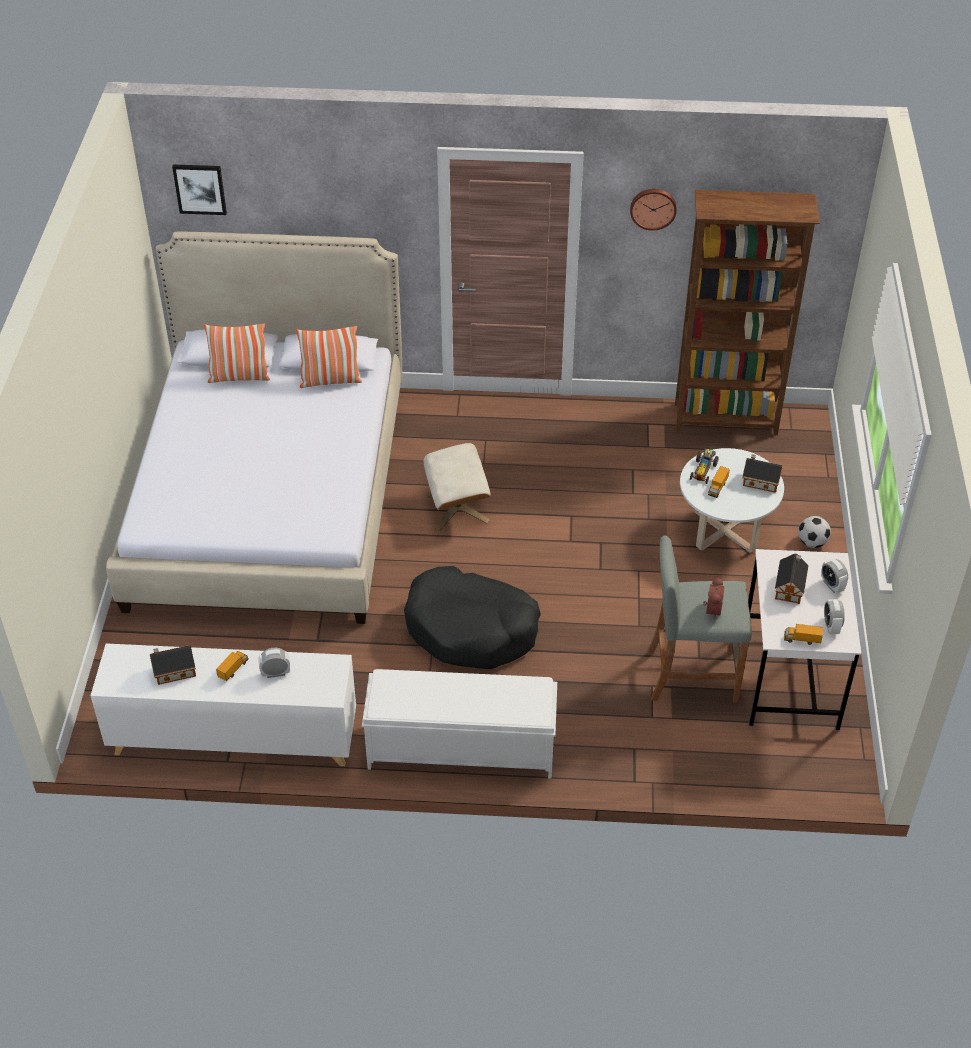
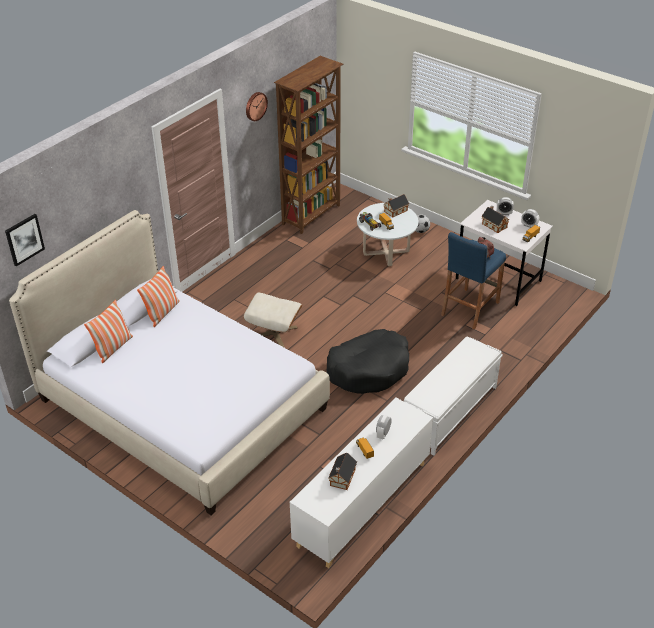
camera: 55 degrees left, 5 degrees down
grey stool [647,536,752,703] -> blue stool [441,232,506,330]

